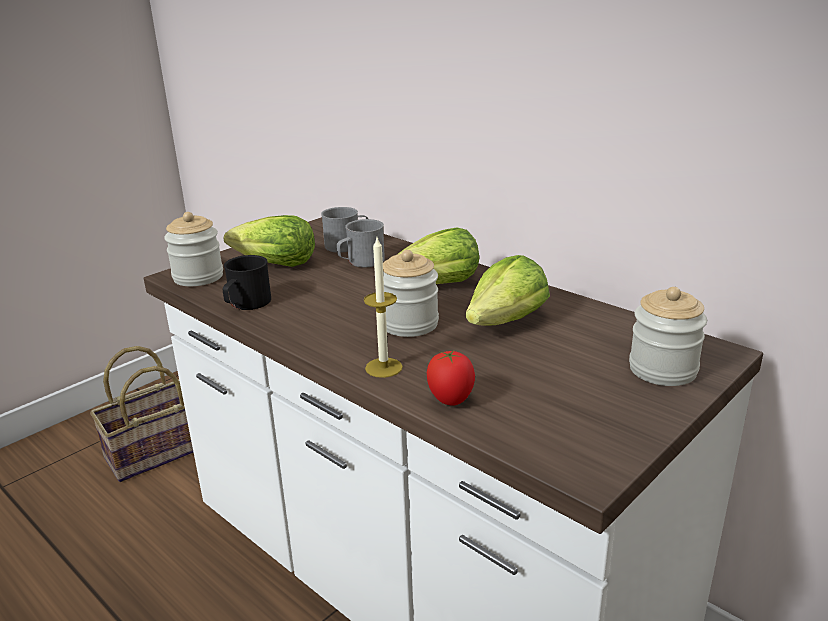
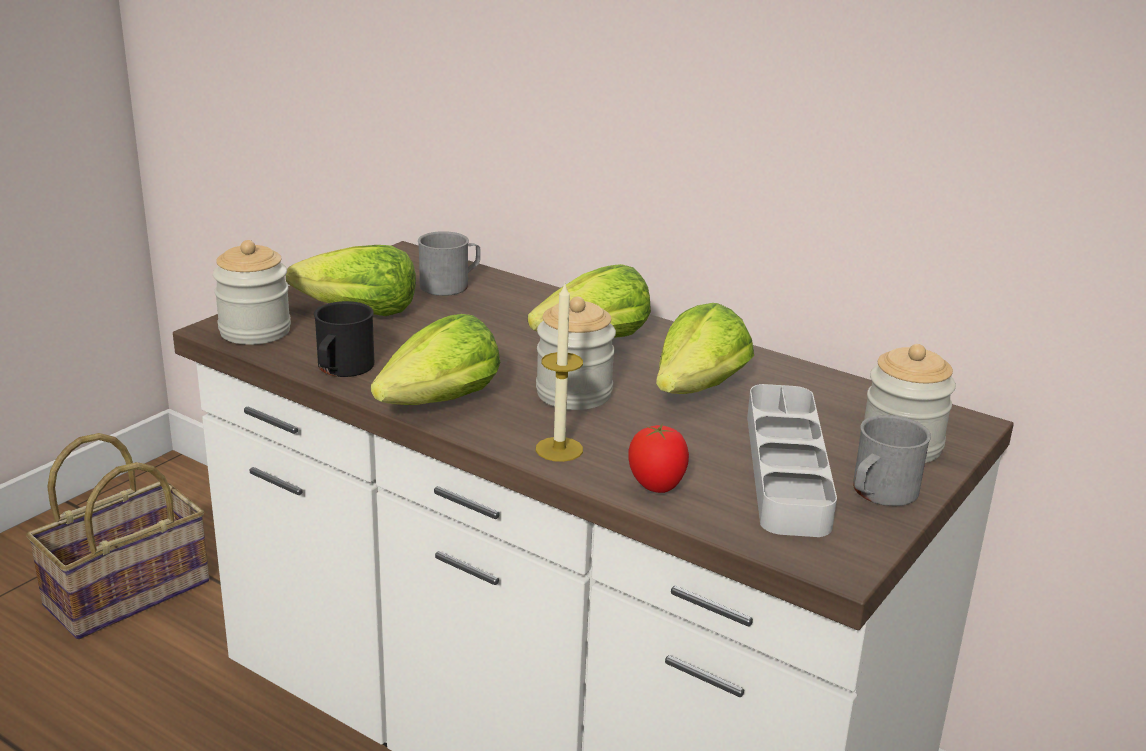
camera: 10 degrees left, 0 degrees up
grey mug [337,219,385,267] -> grey mug moved to [853,415,931,506]
none -> lettuce [371,314,500,405]
none -> grey tray [747,384,837,537]

